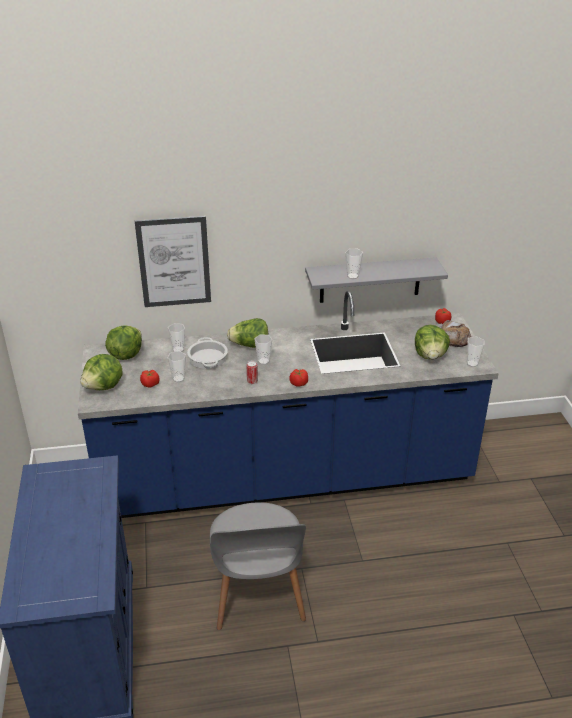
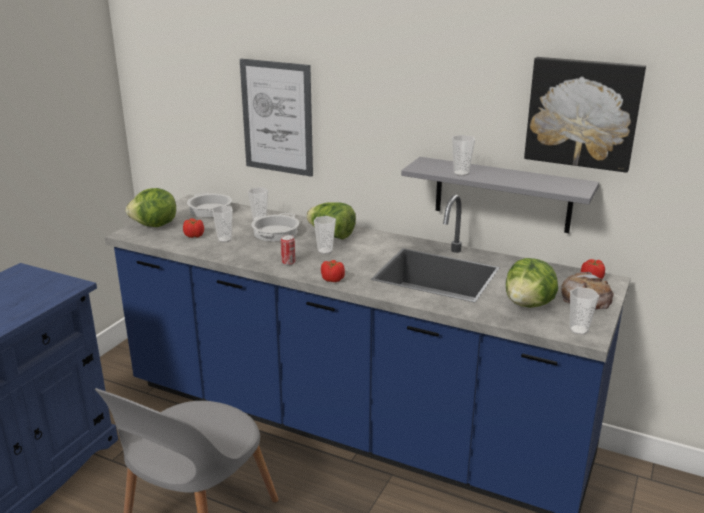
camera: 35 degrees right, 10 degrees down
lettuce [105,325,142,360] -> cooking pot [187,193,232,217]
none -> picture [524,57,646,173]

